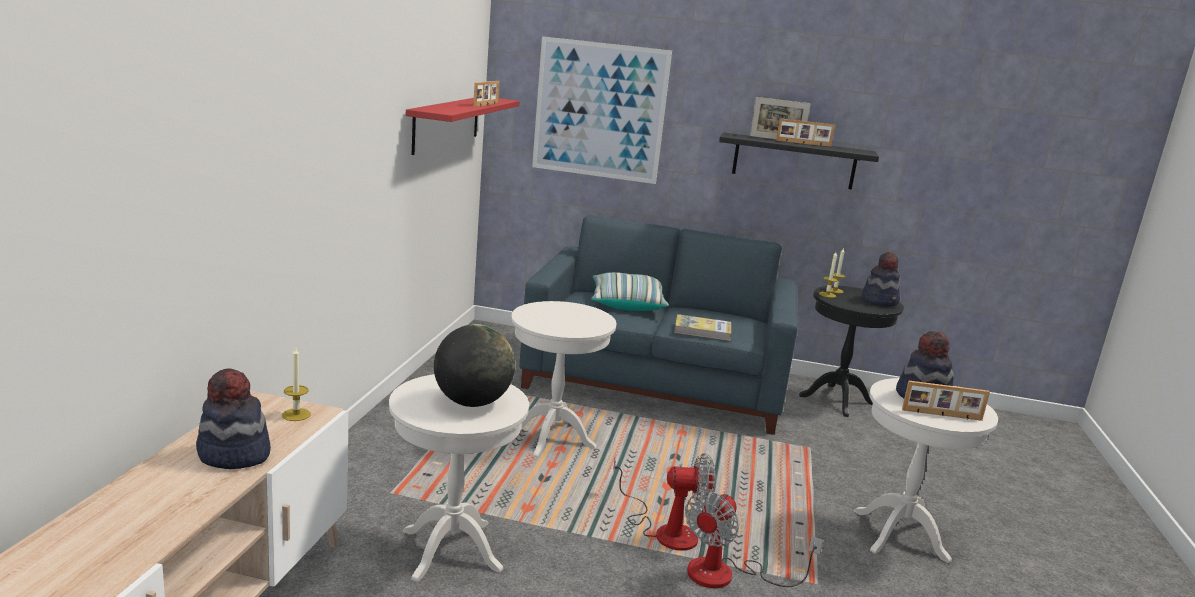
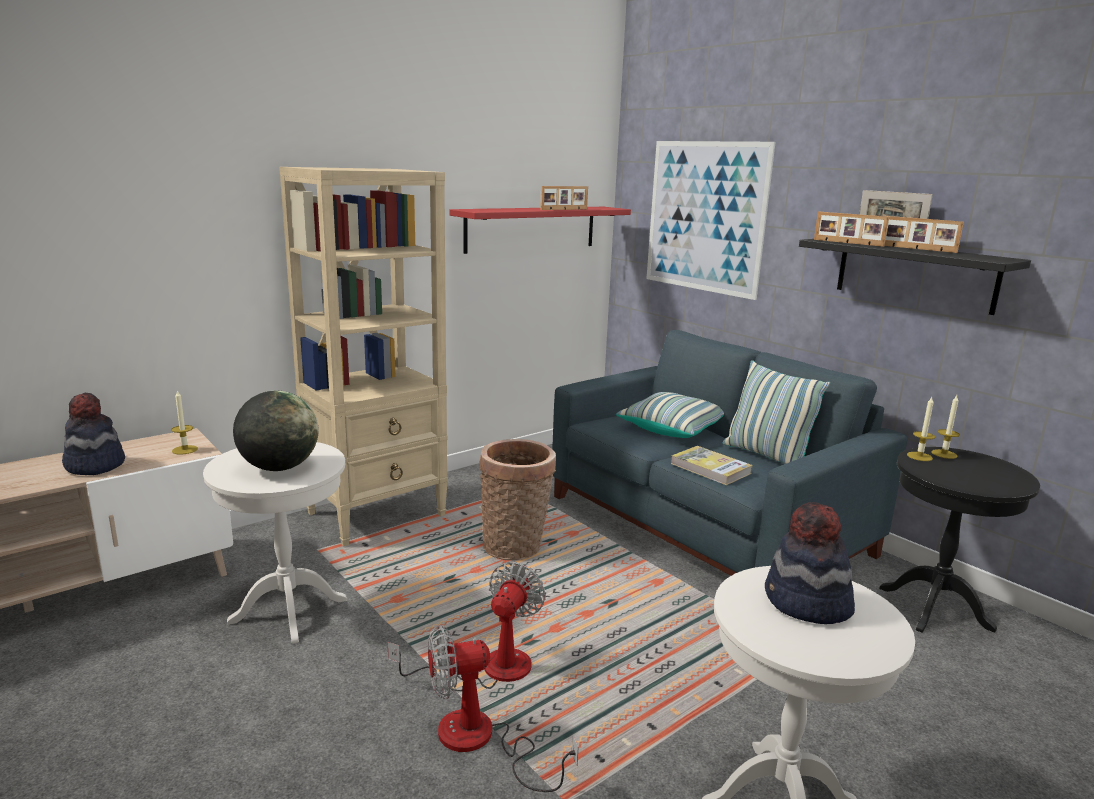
camera: 40 degrees right, 0 degrees up
white side table [511,301,617,457] -> basket [479,439,556,560]
fan [613,453,716,551] -> fan turned 105 degrees counterclockwise [387,562,546,691]
hat [861,252,900,307] -> none
picture frame [902,381,990,421] -> picture frame moved to [814,212,889,247]
none -> beige bookcase [279,167,448,546]
none -> pillow [723,360,830,464]

